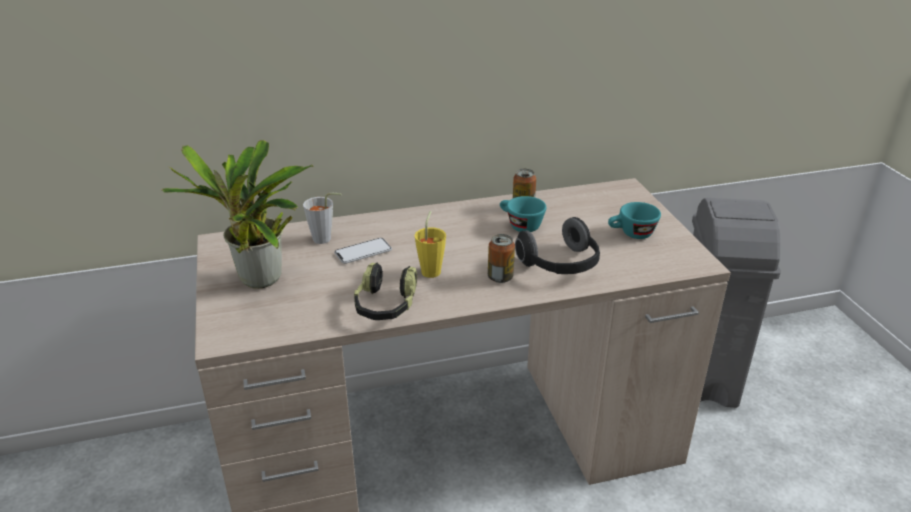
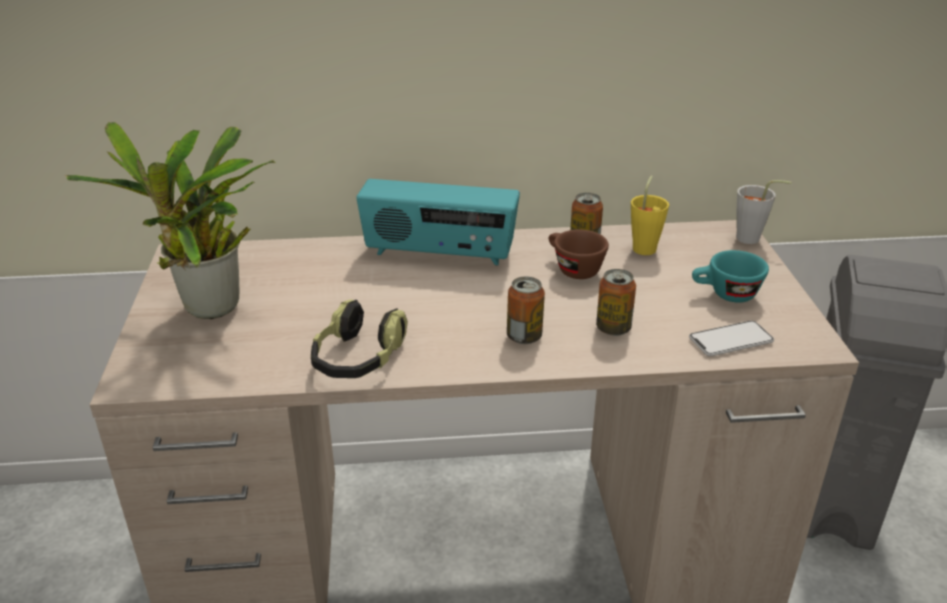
camera: 10 degrees right, 0 degrees up
grey cup [303,193,342,244] -> grey cup moved to [736,180,792,244]
phone [334,238,392,264] -> phone moved to [689,321,774,356]
yellow cup [415,211,446,278] -> yellow cup moved to [631,176,669,255]
turquoise cup [500,196,546,232] -> brown cup [549,229,609,279]
headphones [515,217,600,274] -> can [596,269,636,336]
none -> radio [356,179,520,265]

